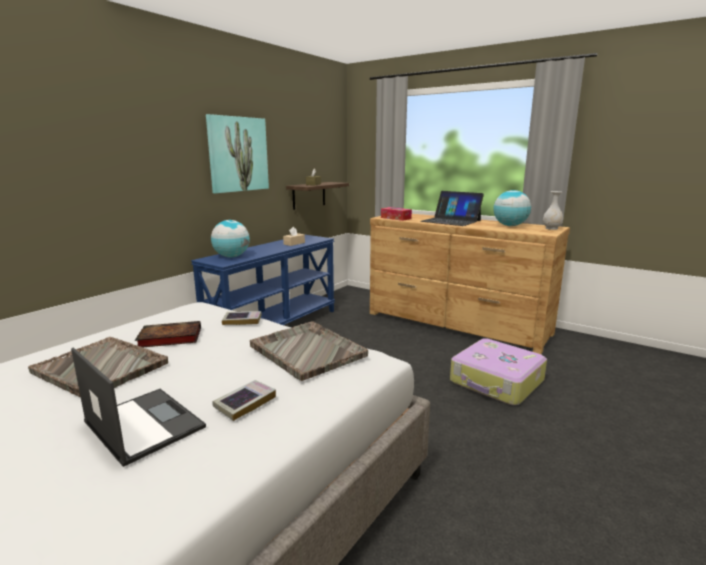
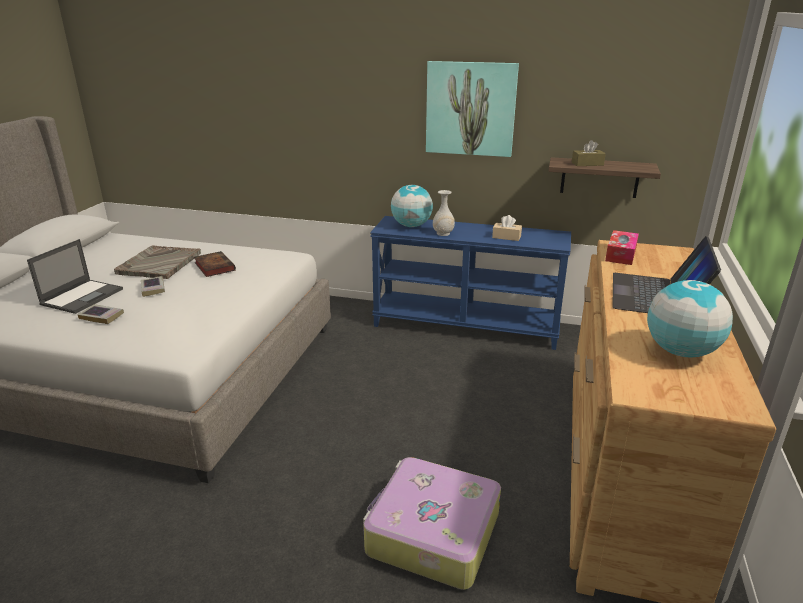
camera: 70 degrees right, 10 degrees up
book [222,311,262,325] -> book moved to [141,276,165,297]
grey tray [250,321,368,381] -> none
white vase [543,191,563,230] -> white vase moved to [433,190,455,236]

